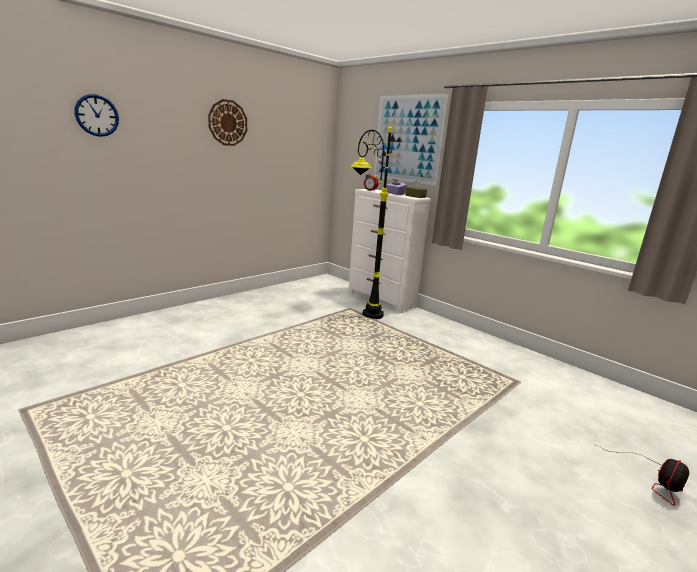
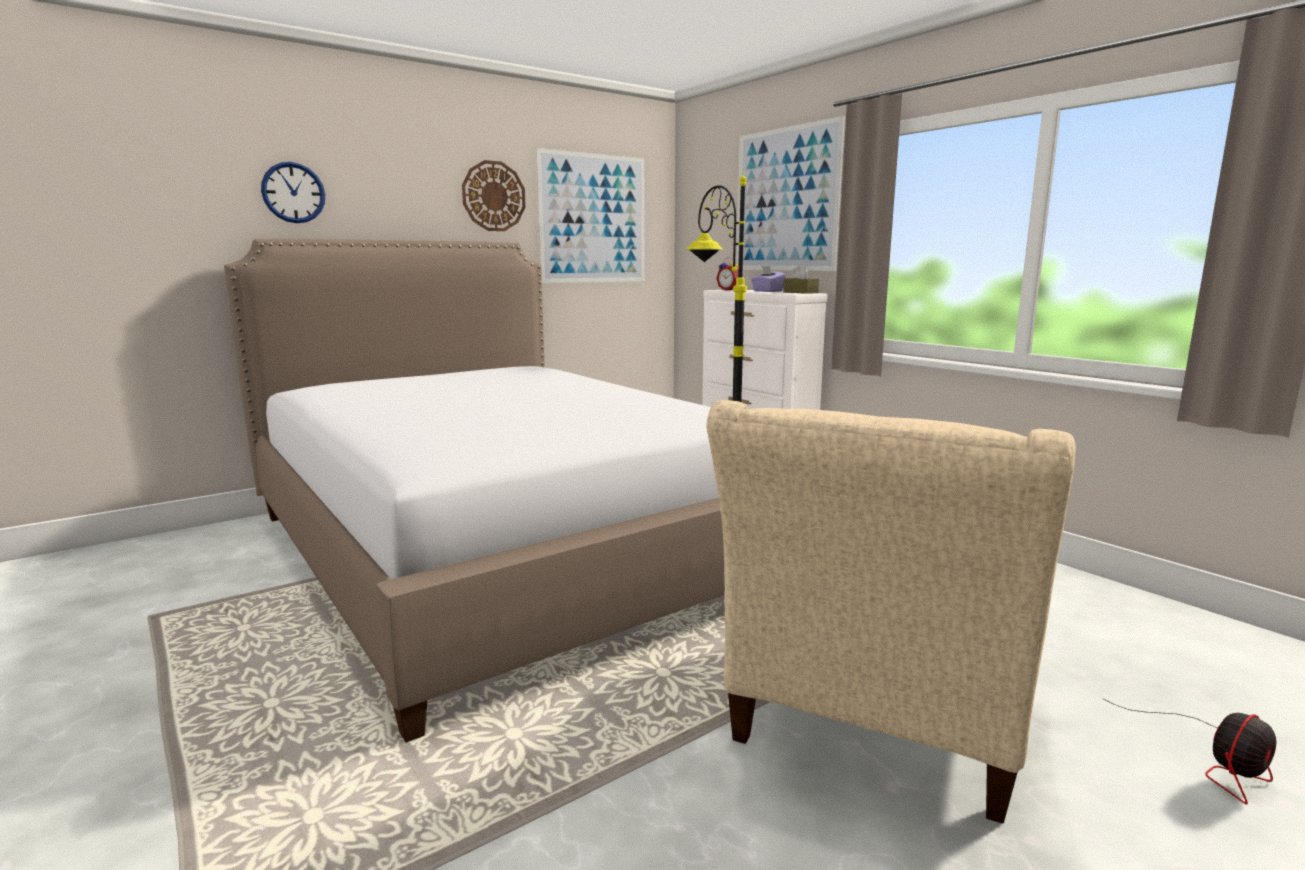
camera: 10 degrees right, 5 degrees down
none -> bed [224,239,725,743]
none -> picture [536,148,645,283]
none -> beige armchair [707,400,1076,824]

